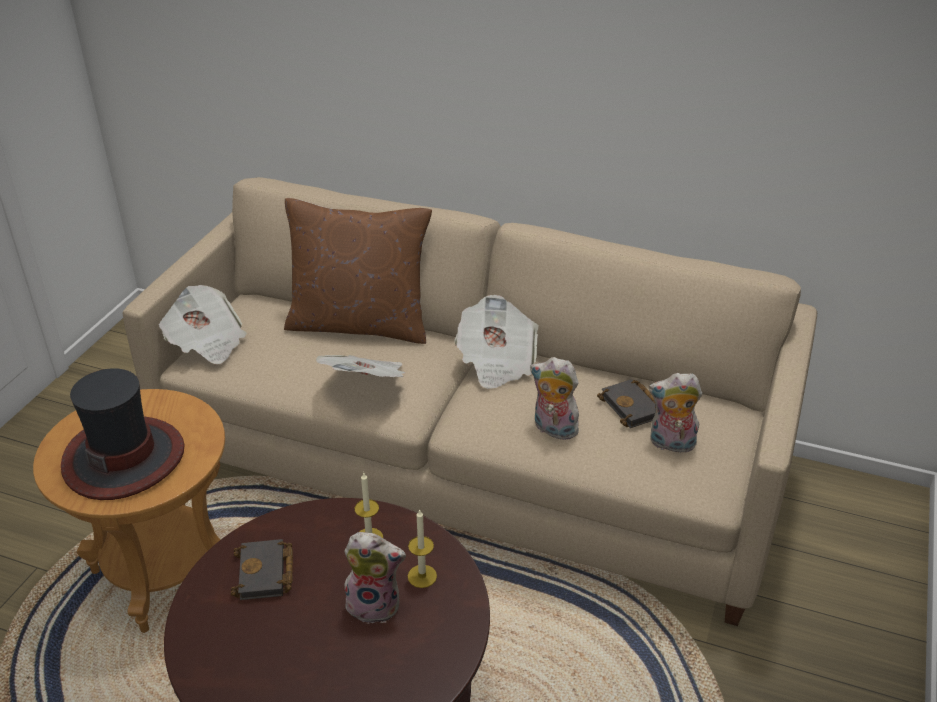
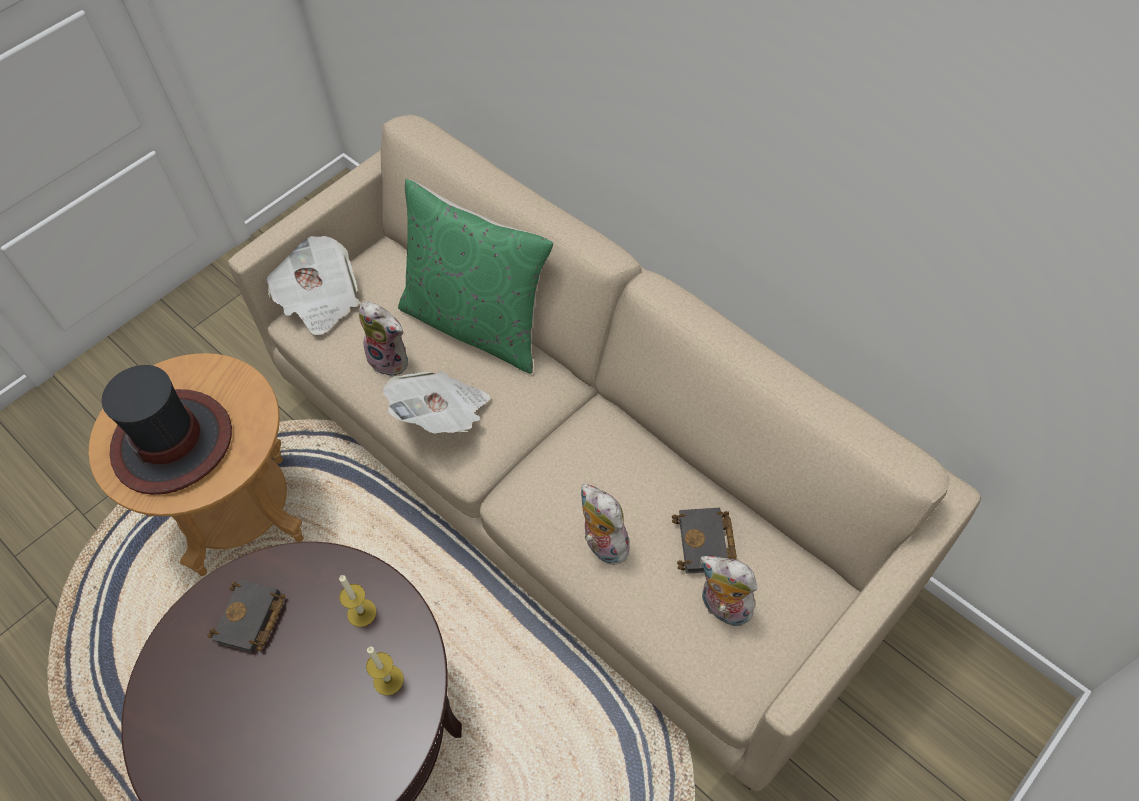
camera: 25 degrees right, 20 degrees up
brown pillow [284,198,432,344] -> green pillow [398,179,554,374]
plush toy [344,532,406,623] -> plush toy moved to [359,302,408,377]
newspaper [455,295,539,389] -> none

